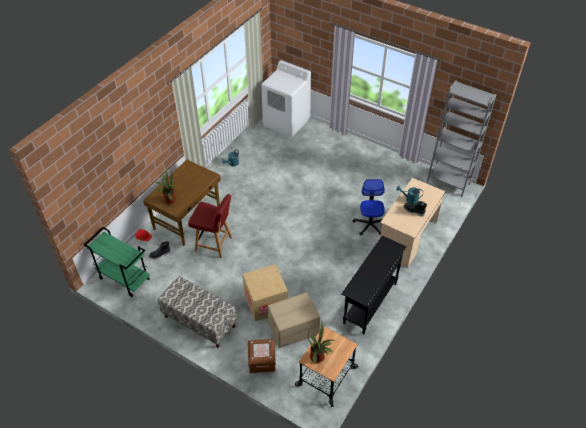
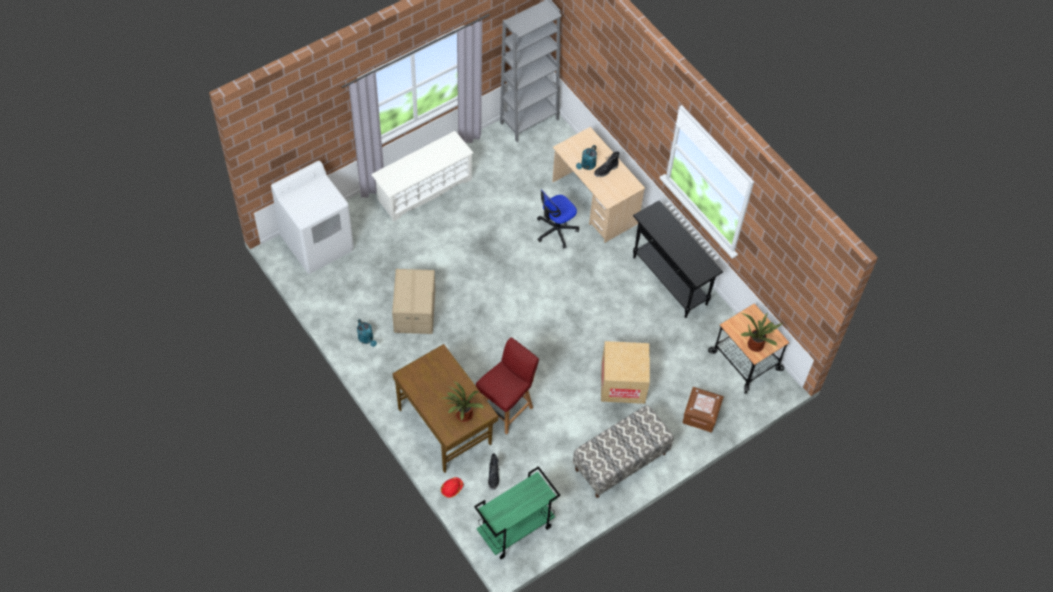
camera: 70 degrees left, 10 degrees up
cardboard box [268,292,320,348] -> cardboard box moved to [392,269,435,334]
office chair [352,179,385,235] -> office chair turned 60 degrees counterclockwise [537,189,579,249]
none -> white shoe rack [372,131,473,222]

